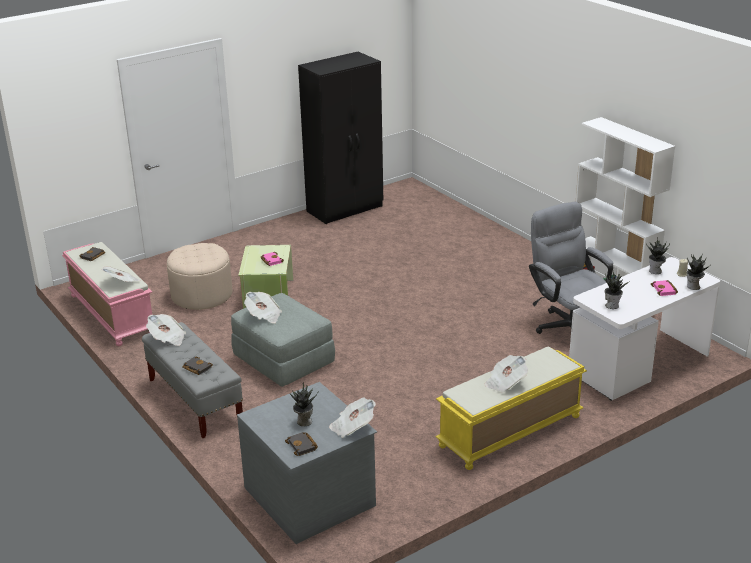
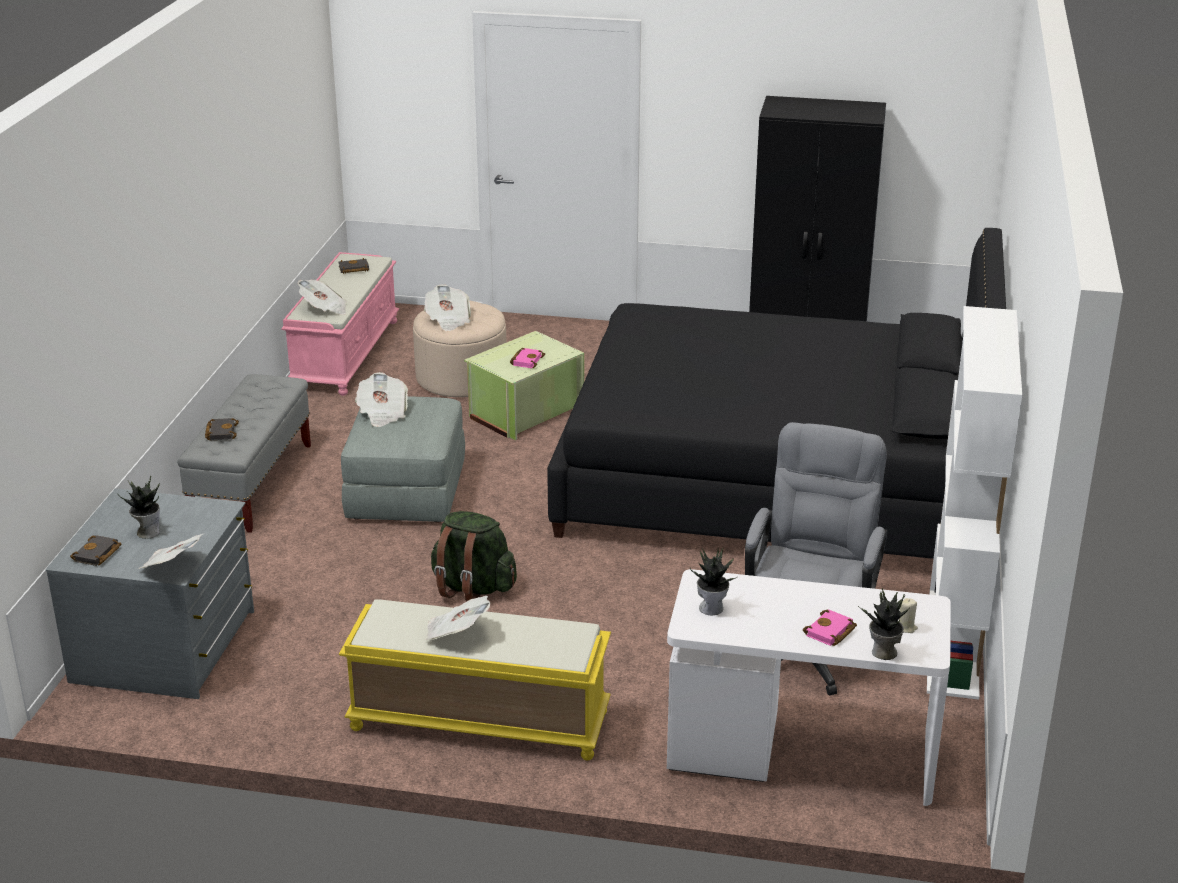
camera: 45 degrees right, 0 degrees up
newspaper [146,314,186,346] -> newspaper moved to [424,284,471,331]
potted plant [646,237,670,274] -> none
none -> green backpack [431,511,517,602]
none -> black bed [547,228,1006,559]

